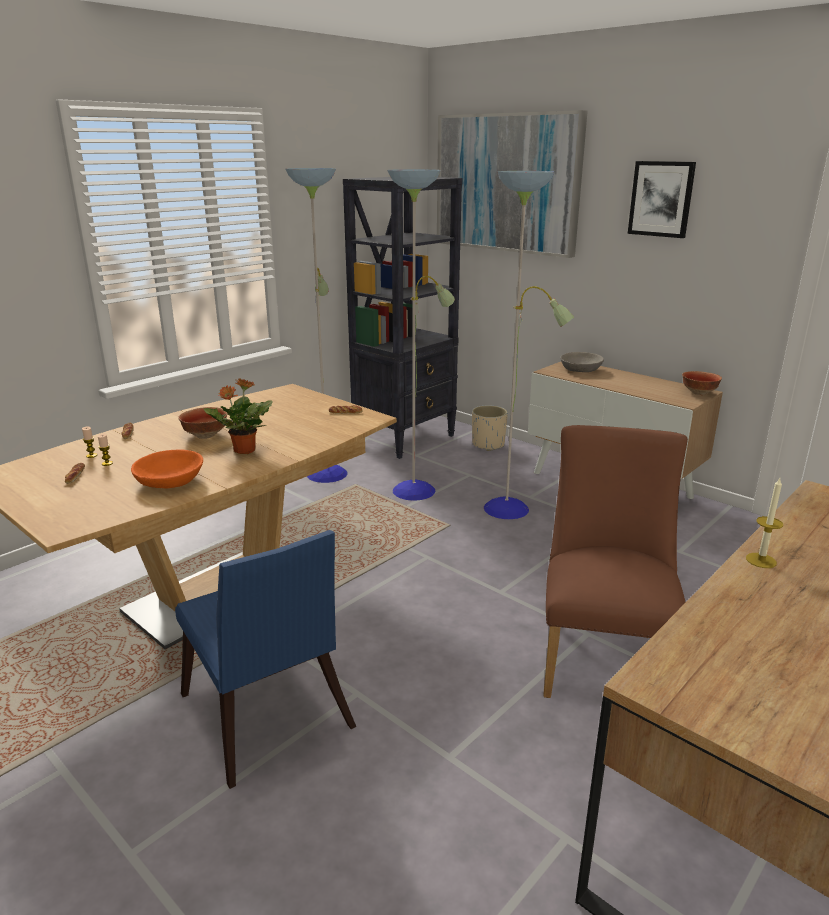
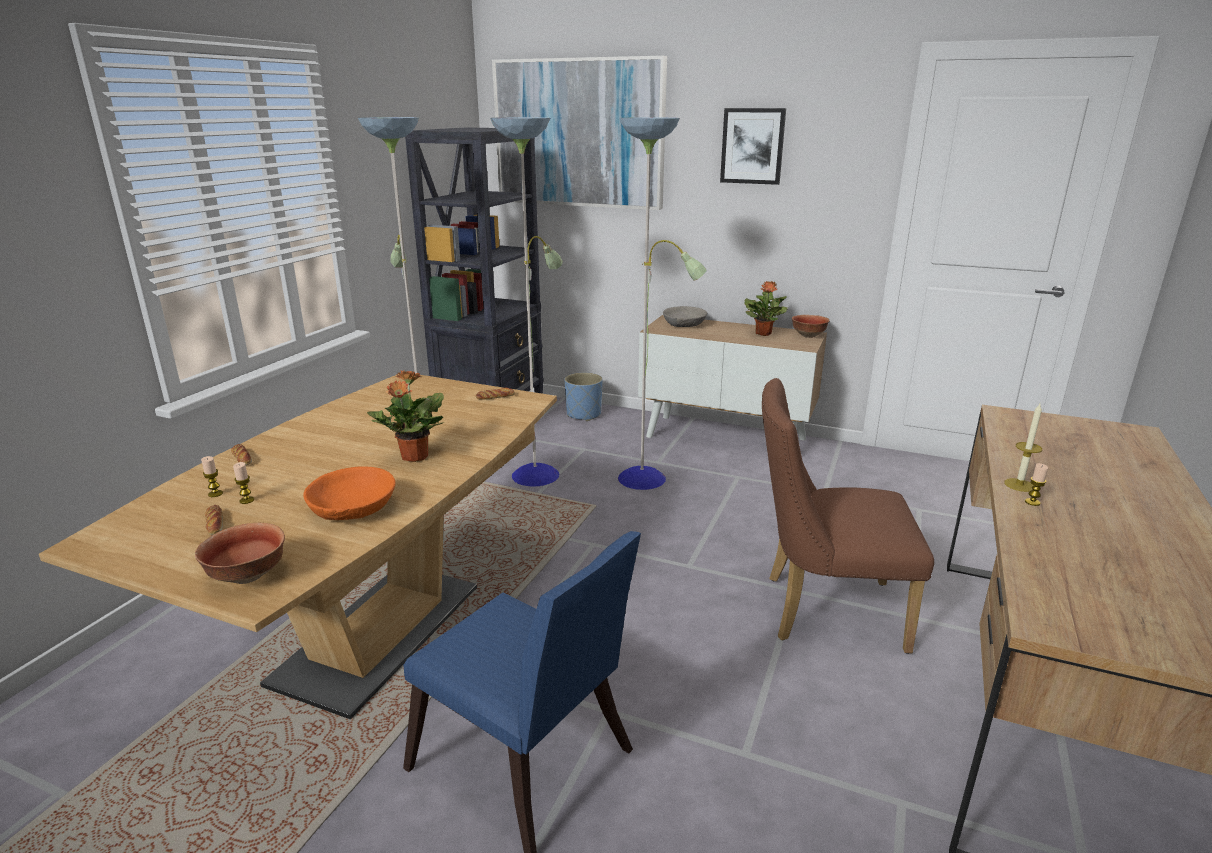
camera: 20 degrees left, 0 degrees up
bowl [178,407,227,439] -> bowl moved to [195,523,285,584]
beige planter [472,406,508,451] -> blue planter [564,373,603,421]
brown chair [543,425,688,698] -> brown chair turned 75 degrees counterclockwise [762,378,934,654]
none -> potted plant [745,281,788,336]
none -> candle [1025,463,1048,506]

